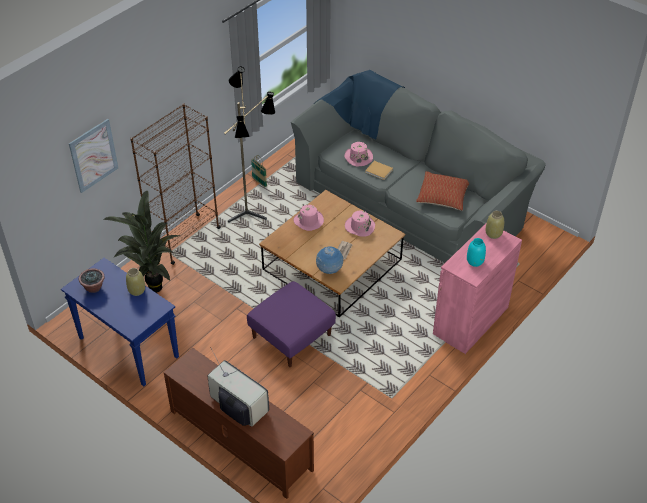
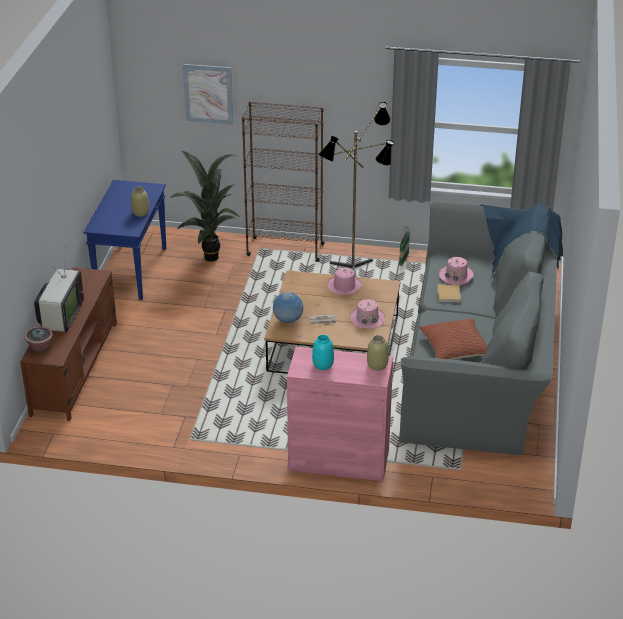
camera: 60 degrees right, 10 degrees down
potted plant [79,268,105,293] -> potted plant moved to [24,326,53,353]
purple ottoman [247,281,336,367] -> none

